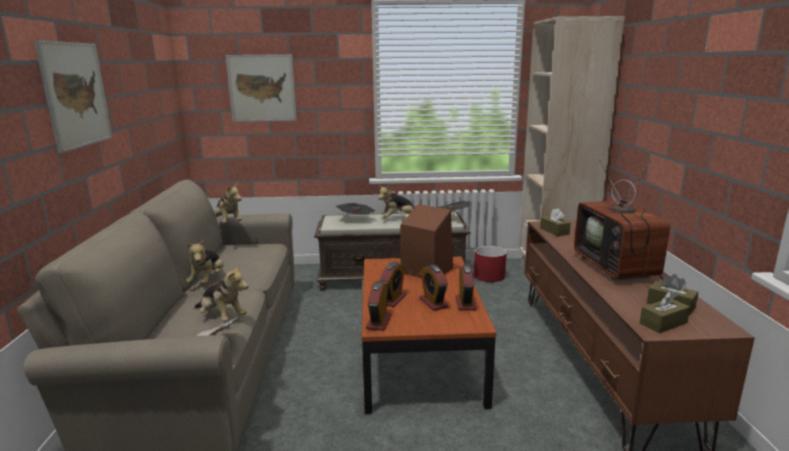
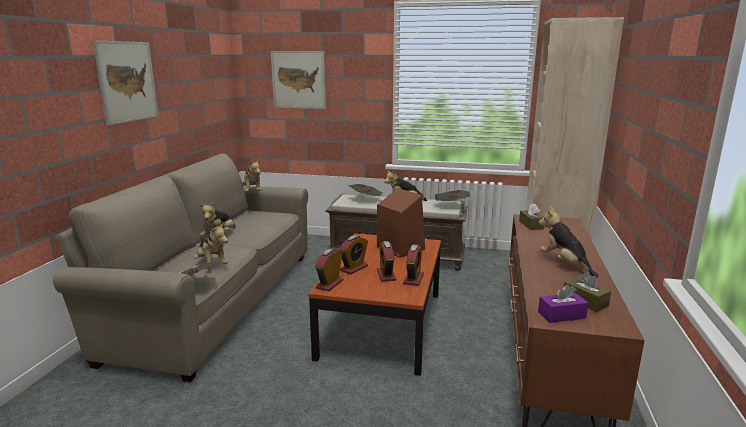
camera: 15 degrees right, 0 degrees up
red planter [474,246,507,282] -> none
television [574,159,670,280] -> plush toy [539,207,598,278]
brown tissue box [640,291,690,333] -> purple tissue box [538,284,588,323]

